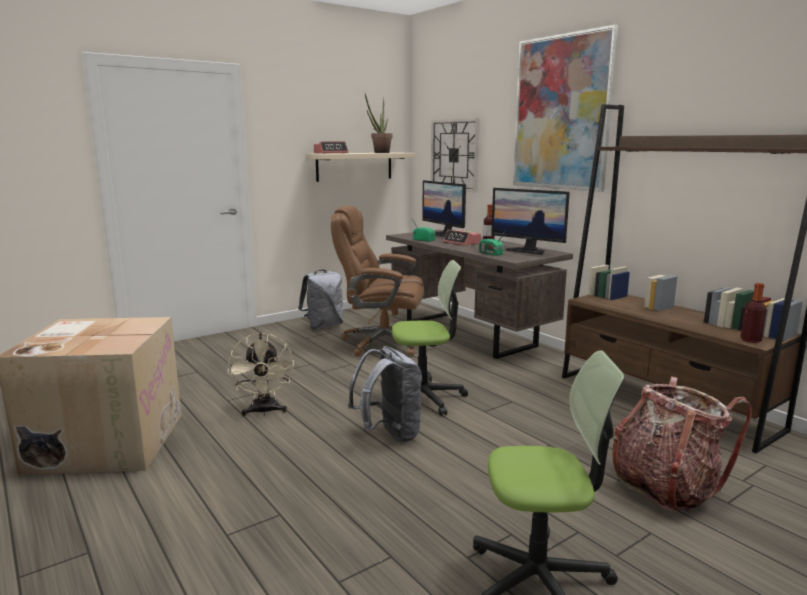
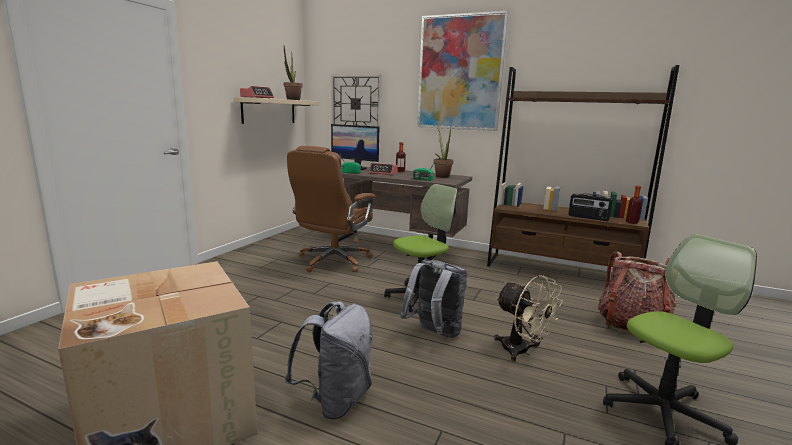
camera: 30 degrees left, 0 degrees up
beige fan [227,333,294,416] -> beige fan moved to [494,275,563,362]
grey backpack [298,270,343,329] -> grey backpack moved to [285,302,373,420]
brown office chair [330,205,424,357] -> brown office chair turned 45 degrees counterclockwise [287,146,376,272]
monitor [491,188,570,255] -> potted plant [434,124,454,178]
none -> radio [568,193,613,221]

